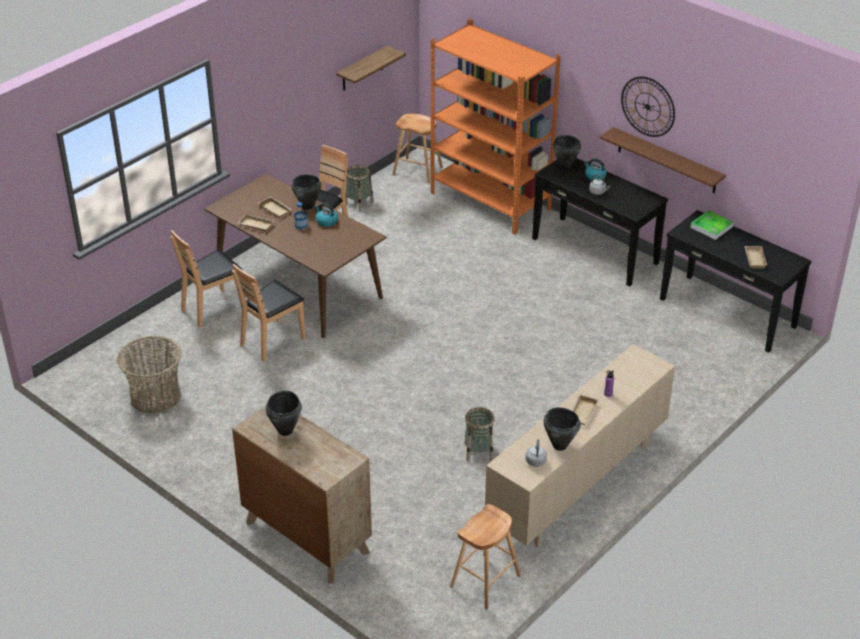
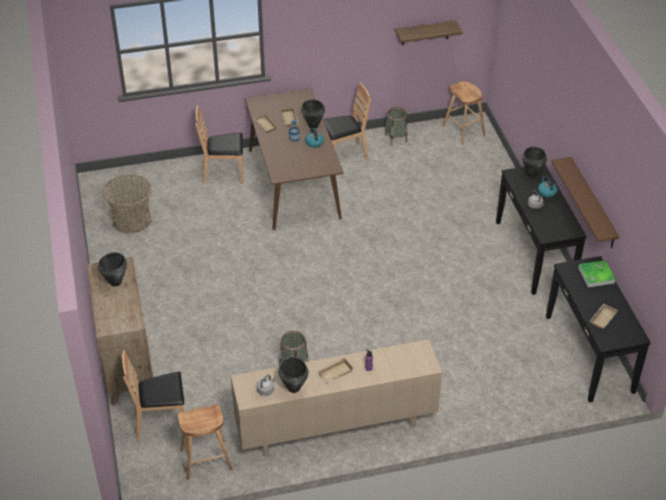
camera: 35 degrees right, 5 degrees up
brown chair [232,264,305,361] -> brown chair moved to [122,350,184,439]
orange bookcase [431,19,561,235] -> none
wall clock [621,77,675,137] -> none

